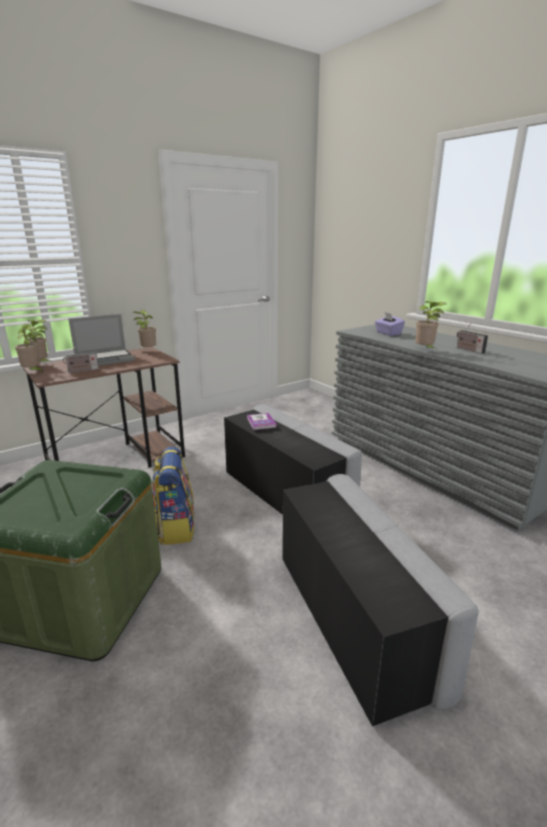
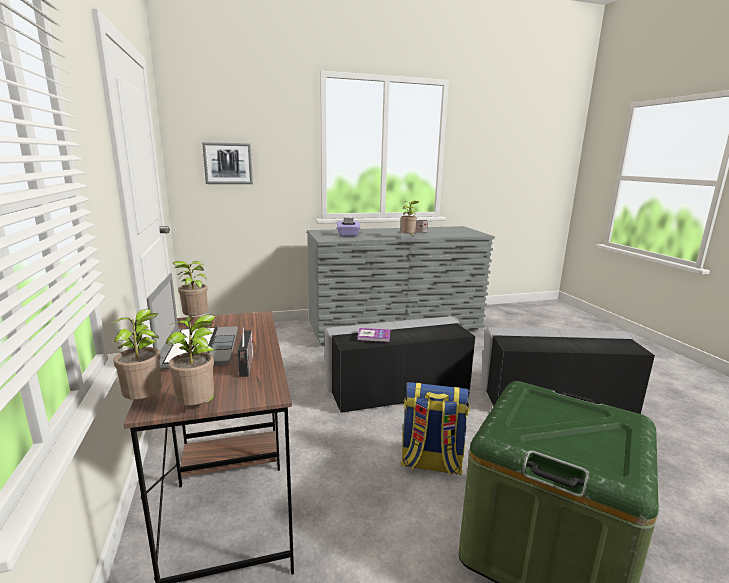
camera: 70 degrees left, 5 degrees down
none -> picture [202,142,253,184]

